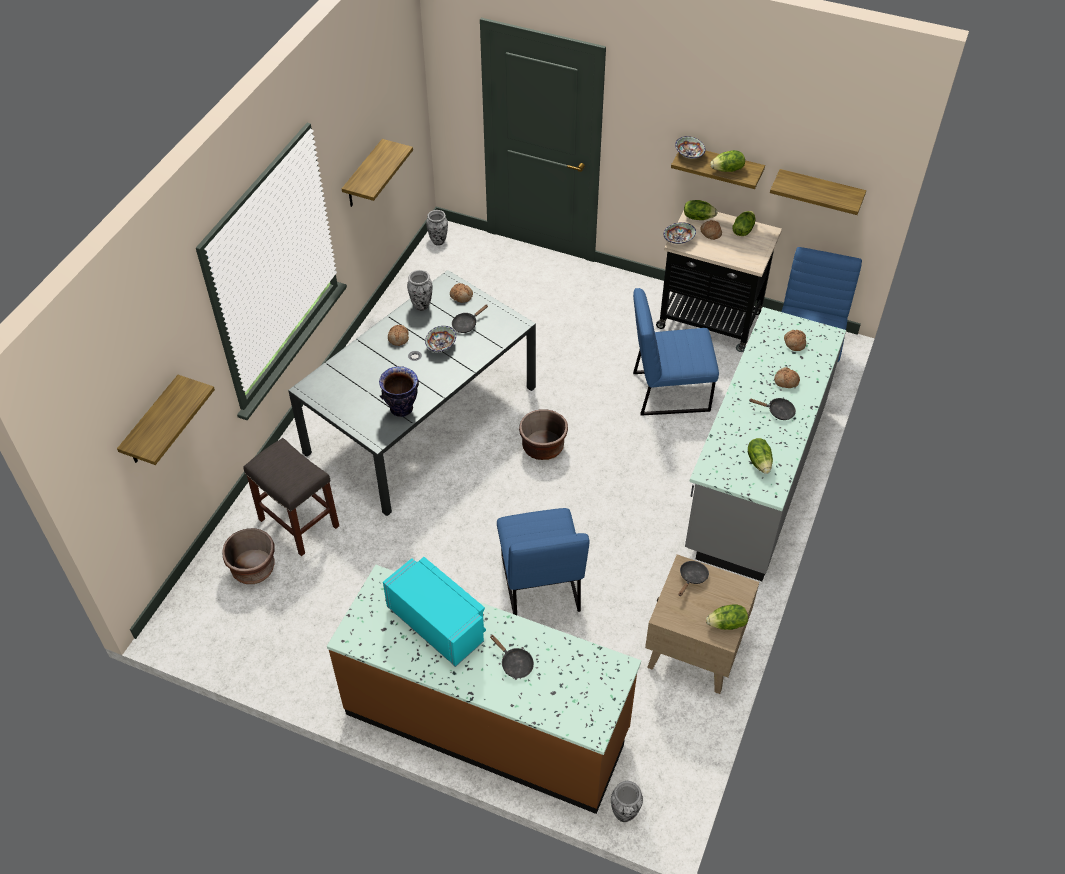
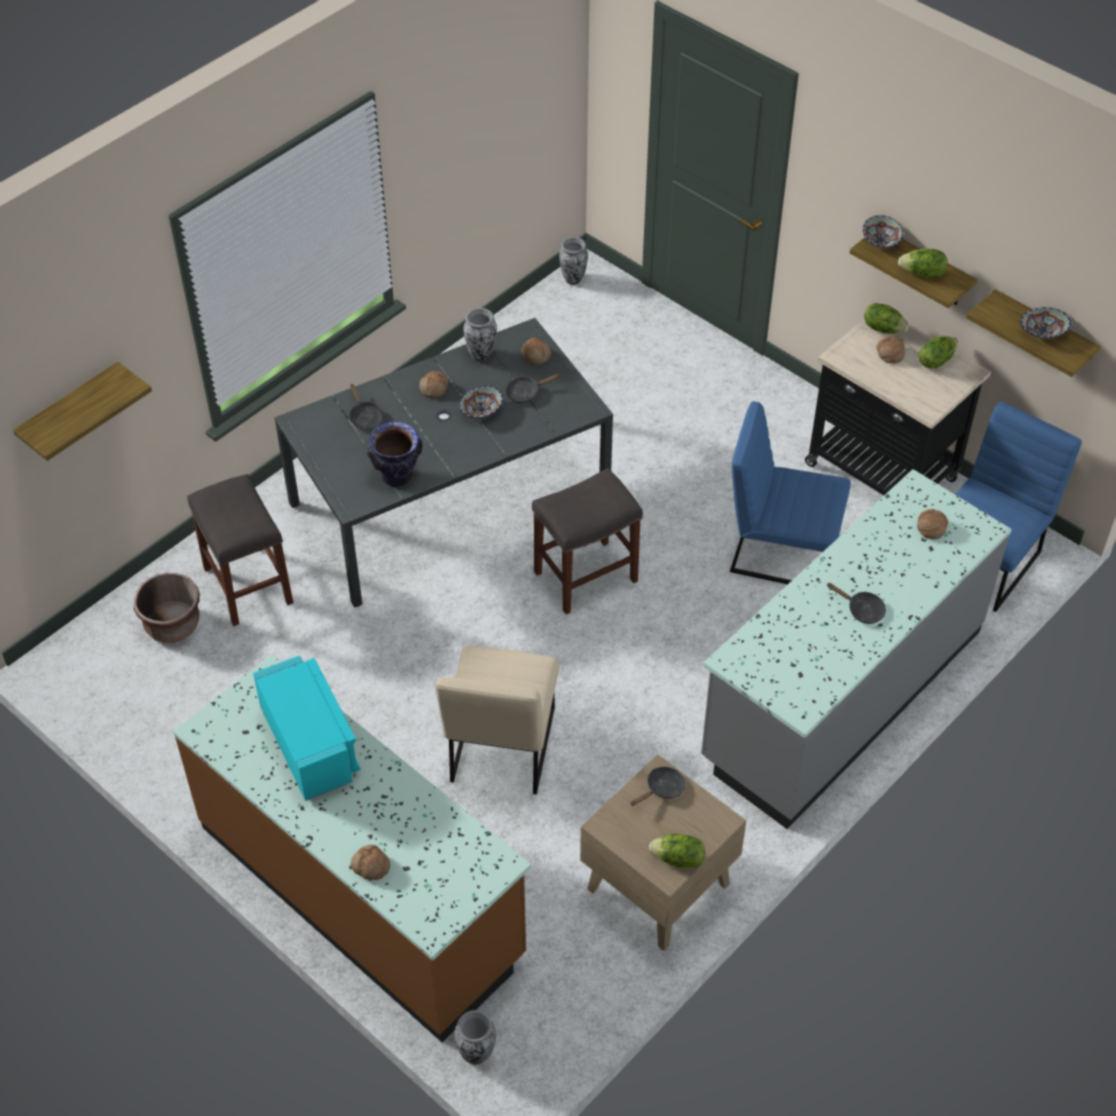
camera: 20 degrees right, 0 degrees up
shelf [342,139,413,207] -> none
black frying pan [490,635,534,678] -> black frying pan moved to [349,384,383,430]
blue chair [497,508,590,615] -> beige chair [436,646,559,794]
brown planter [519,410,568,460] -> grey stool [532,468,643,614]
bowl [663,222,696,244] -> bowl moved to [1020,307,1071,338]
lettuce [748,438,773,474] -> none
bread [774,367,800,388] -> bread moved to [351,845,390,880]

